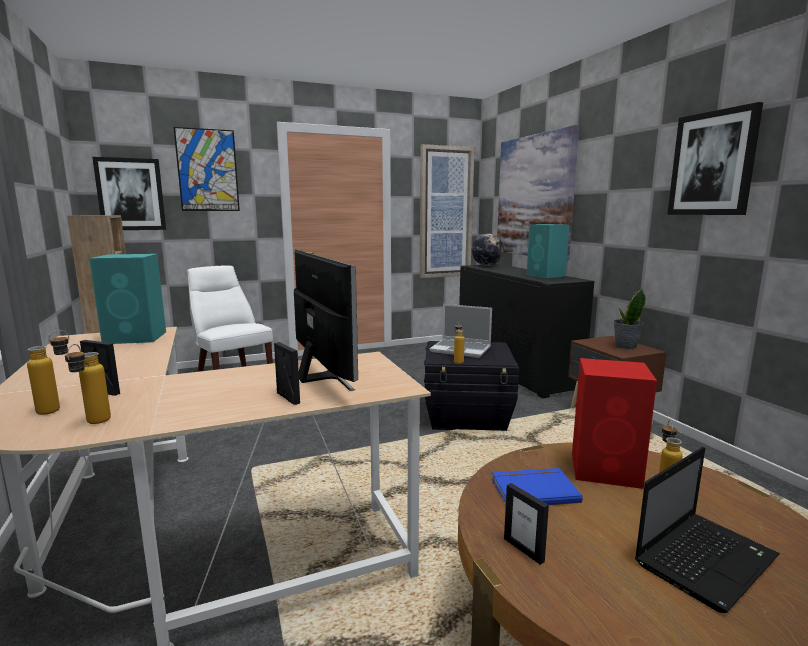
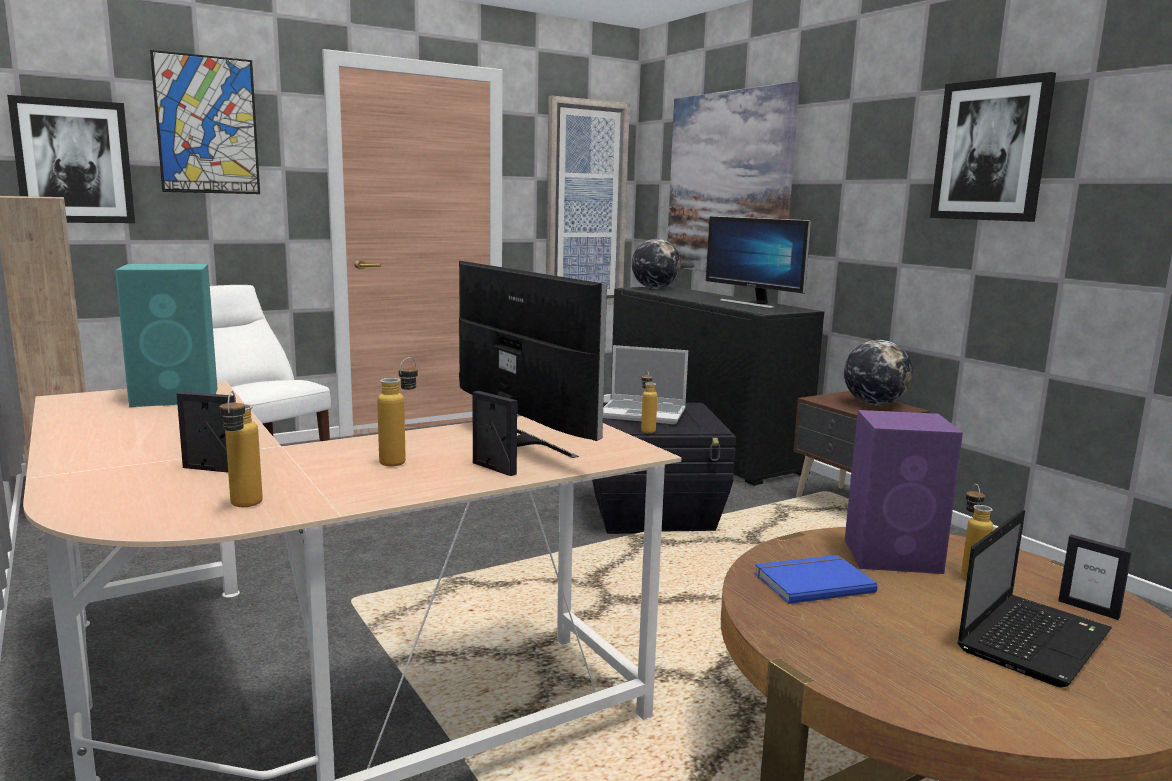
camera: 10 degrees left, 0 degrees up
bottle [27,330,69,415] -> bottle moved to [377,357,418,466]
picture frame [504,483,549,565] -> picture frame moved to [1058,534,1132,620]
turquoise speaker [527,224,569,278] -> monitor [706,216,811,309]
red speaker [572,358,657,489] -> purple speaker [845,410,963,574]
potted plant [613,288,646,349] -> globe [844,340,913,405]

